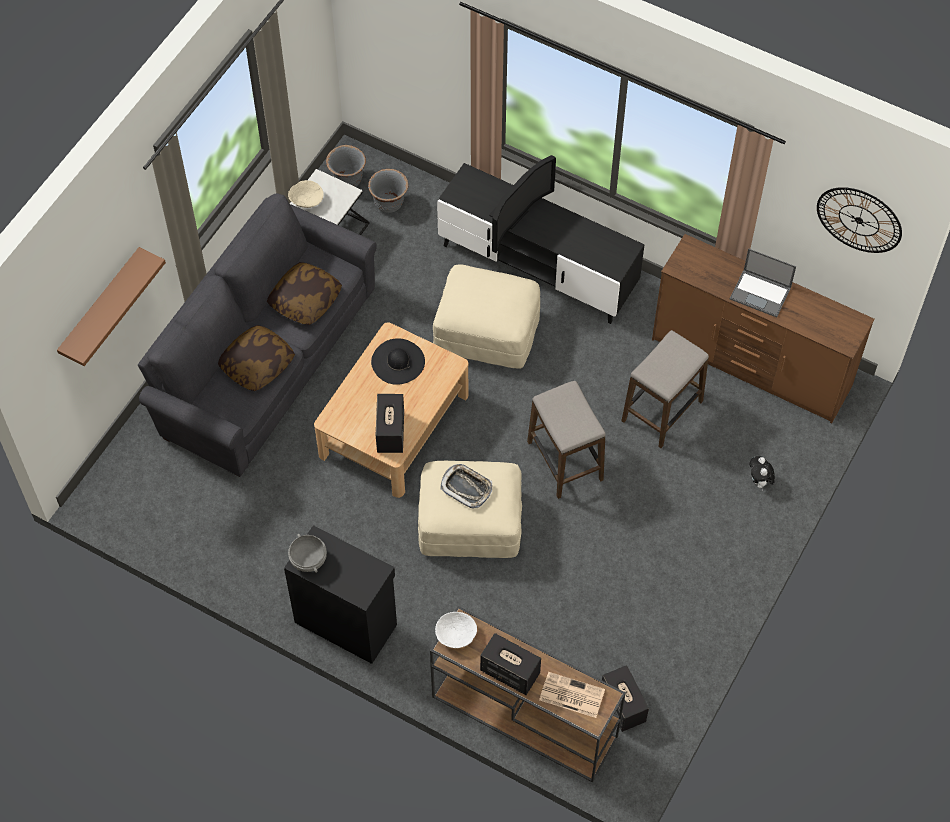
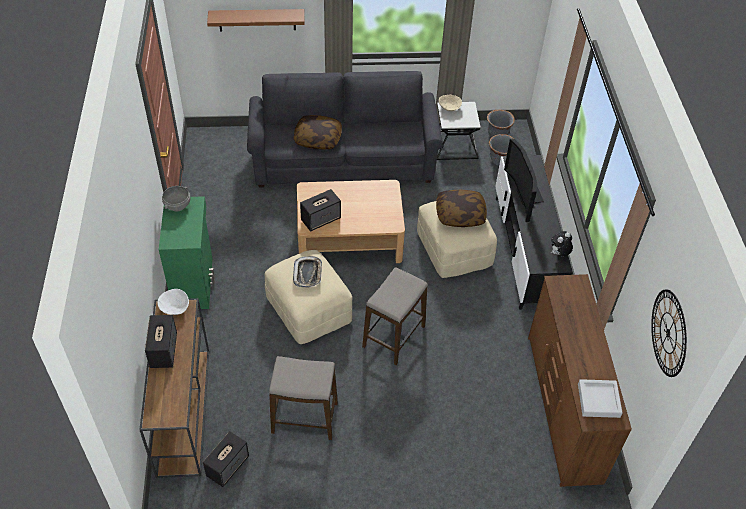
camera: 55 degrees right, 10 degrees down
pillow [267,262,342,325] -> pillow moved to [436,190,487,227]
black cabinet [284,525,397,664] -> green cabinet [159,196,215,309]
black hat [371,338,425,385] -> none
television [489,155,556,253] -> television turned 75 degrees clockwise [504,138,544,222]
newspaper [539,672,605,718] -> none
stool [621,330,709,448] -> stool moved to [269,356,338,440]
laptop [730,248,796,318] -> none
plush toy [749,456,775,491] -> plush toy moved to [551,231,573,257]
none -> grey tray [578,379,622,418]

